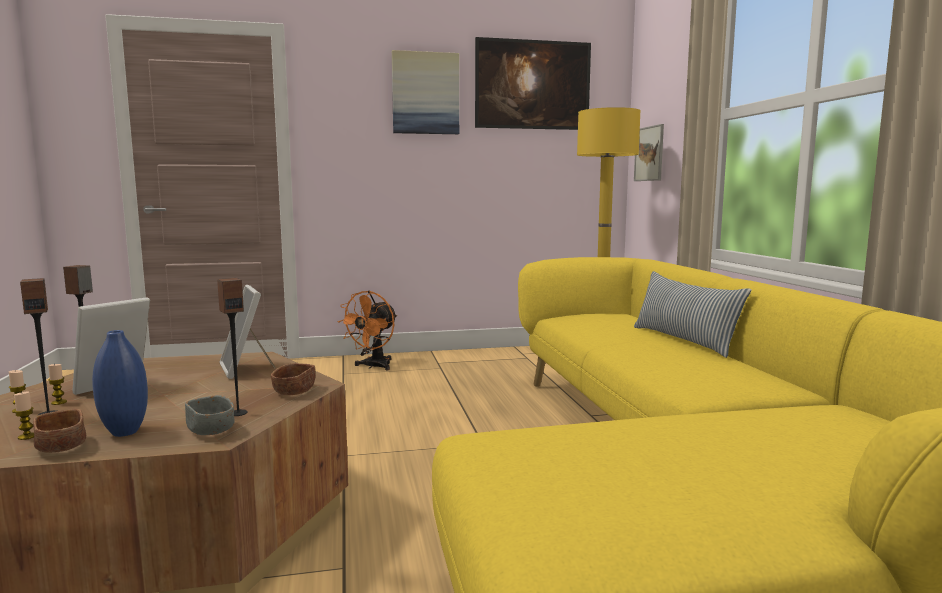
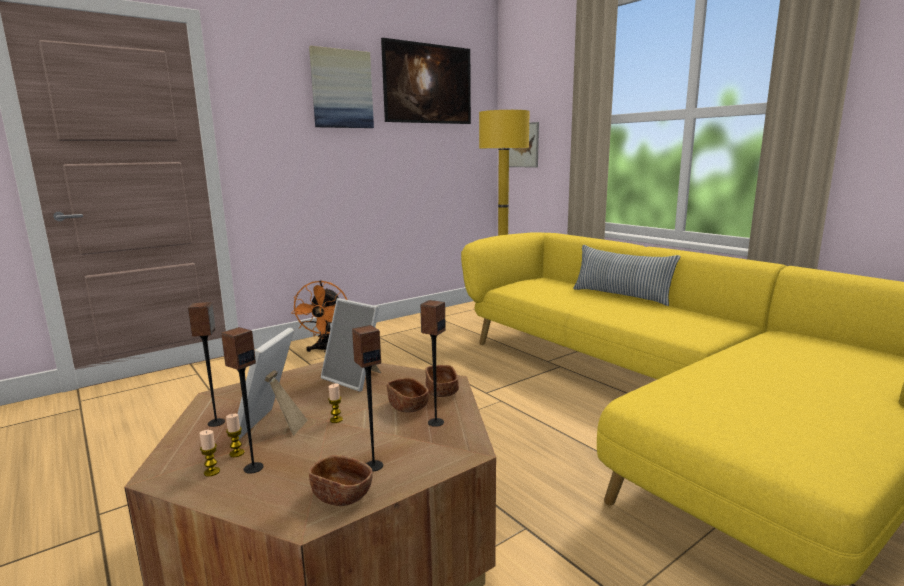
camera: 25 degrees left, 5 degrees up
candle [14,391,34,440] -> candle moved to [328,384,343,423]
blue vase [92,330,148,437] -> speaker [352,325,383,471]
grey bowl [185,395,235,435] -> none
none -> brown bowl [387,378,429,412]

